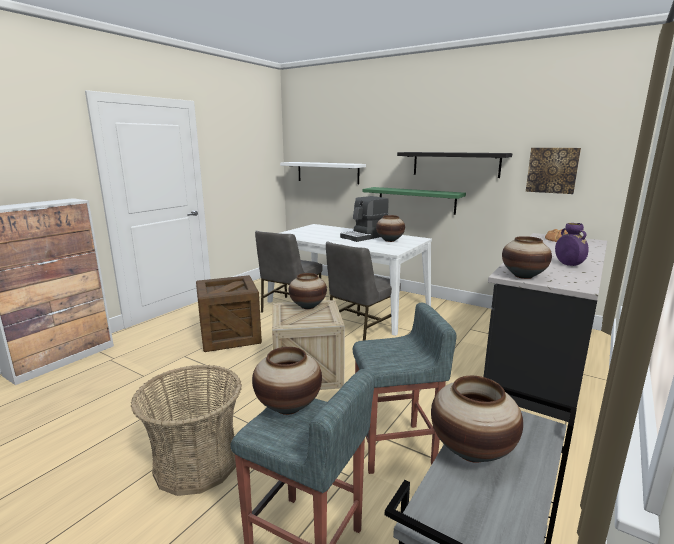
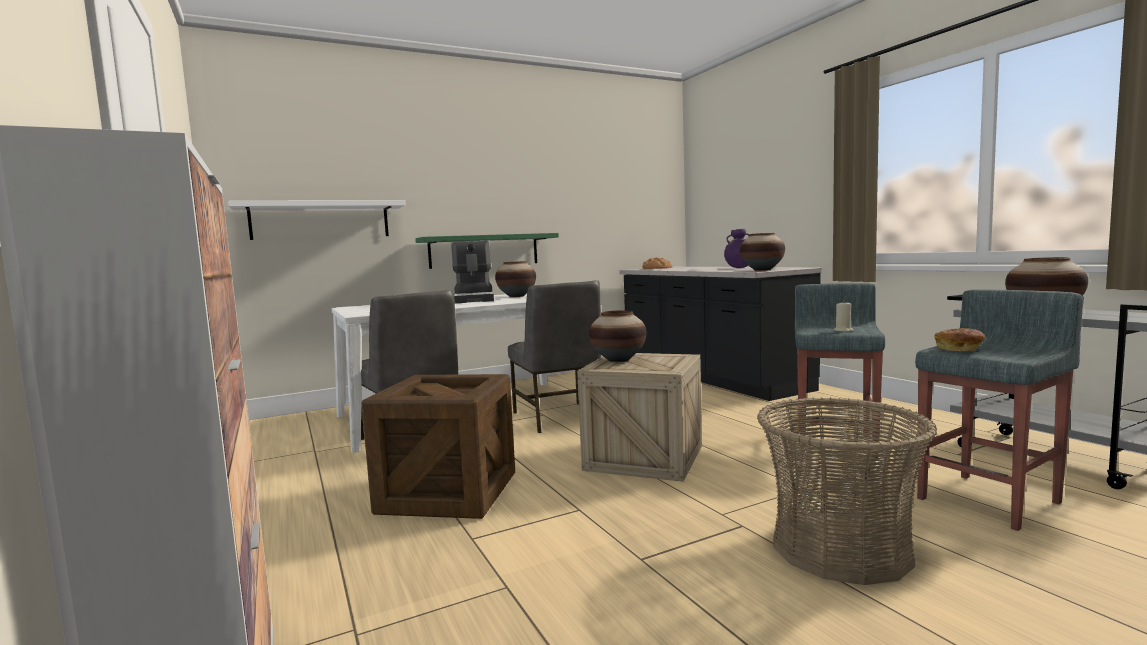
camera: 60 degrees left, 10 degrees down
vase [252,347,322,415] -> bread [935,328,986,351]
black shelf [397,152,512,178] -> none
picture [526,148,581,194] -> none
none -> beige candle [834,302,854,332]

